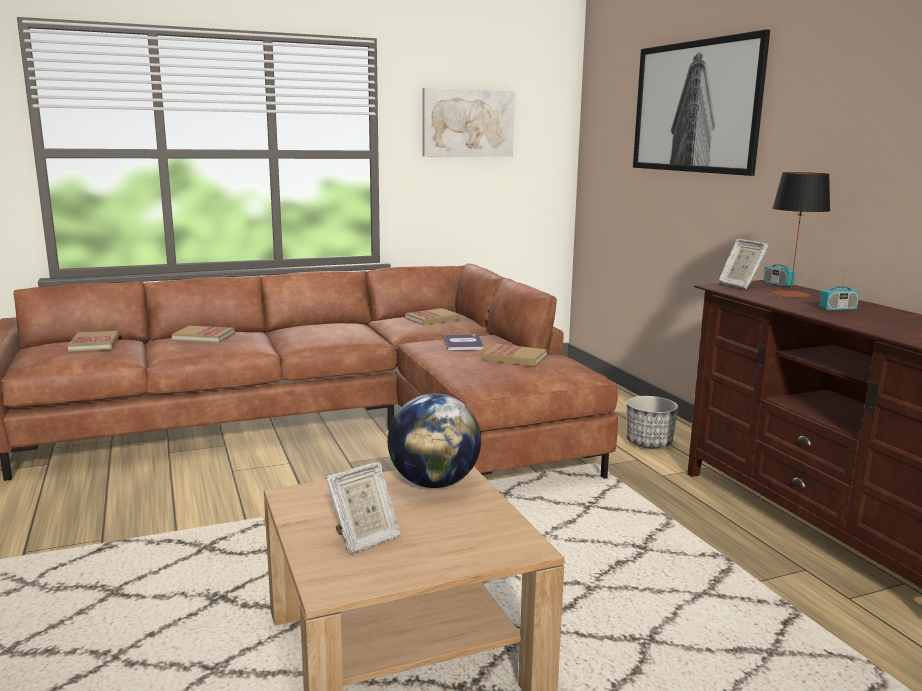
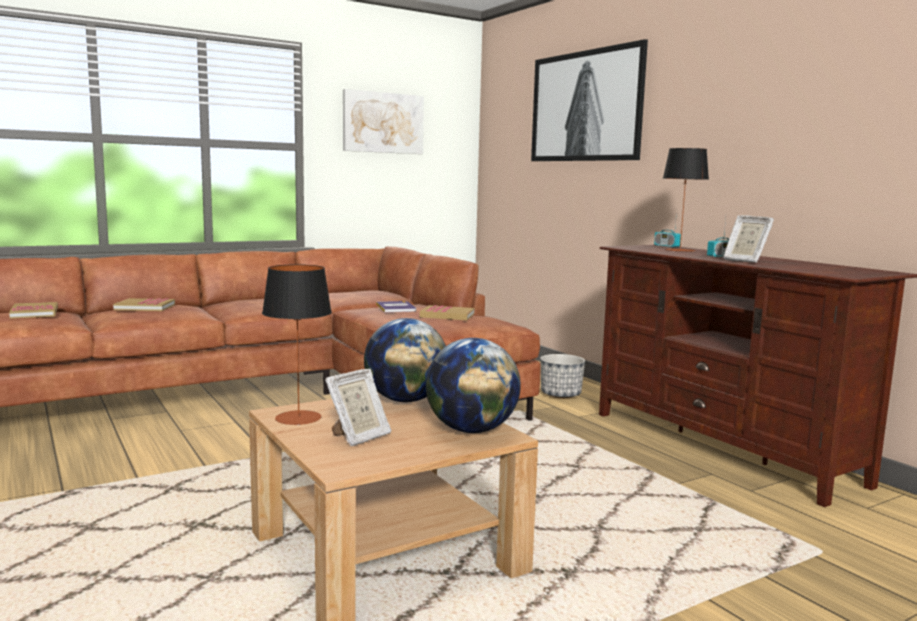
camera: 10 degrees left, 5 degrees down
book [405,308,461,325] -> none
picture frame [719,239,769,289] -> picture frame moved to [723,215,774,263]
none -> table lamp [262,265,332,425]
none -> globe [426,338,521,433]

